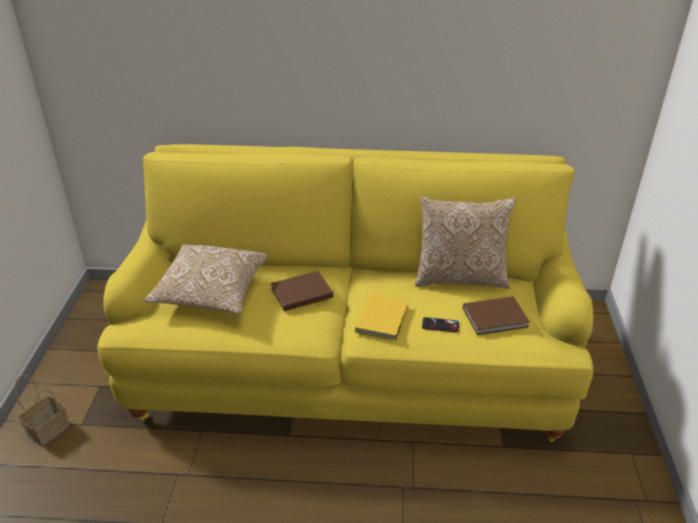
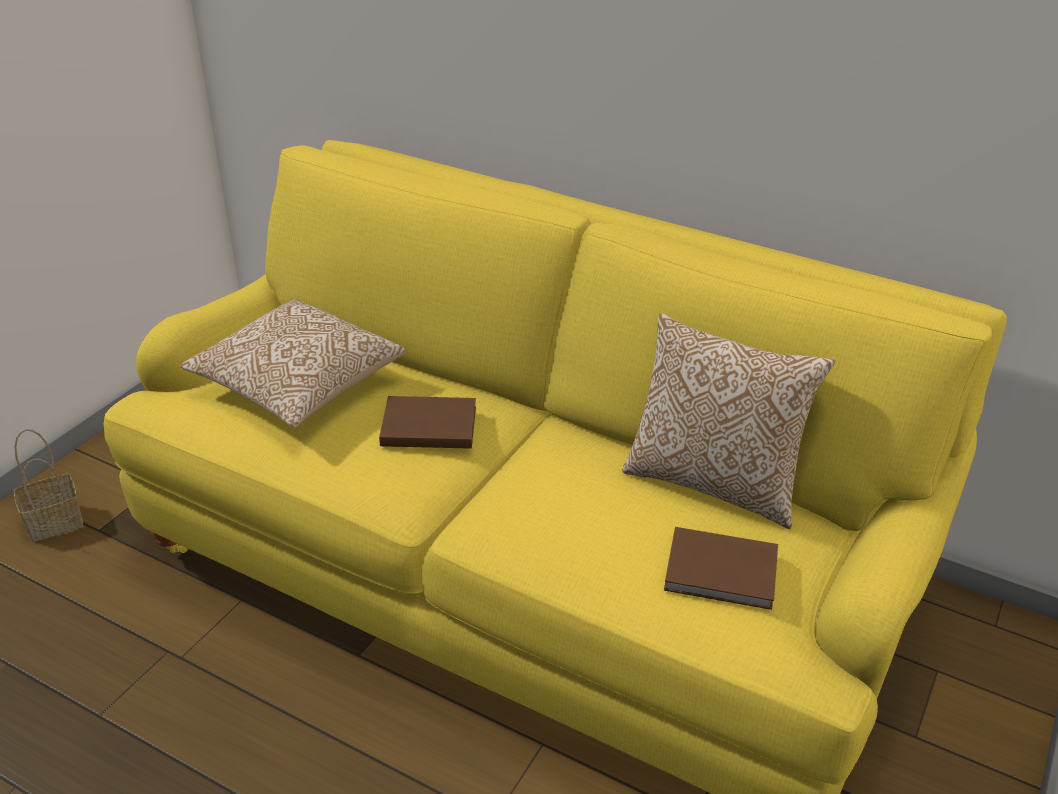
camera: 25 degrees right, 0 degrees up
yellow book [355,294,409,341] -> none
phone [422,317,459,332] -> none

